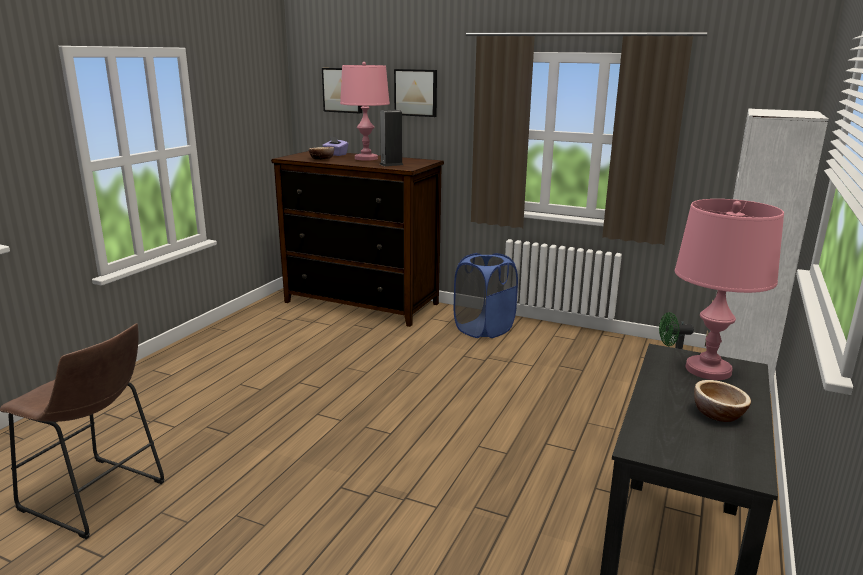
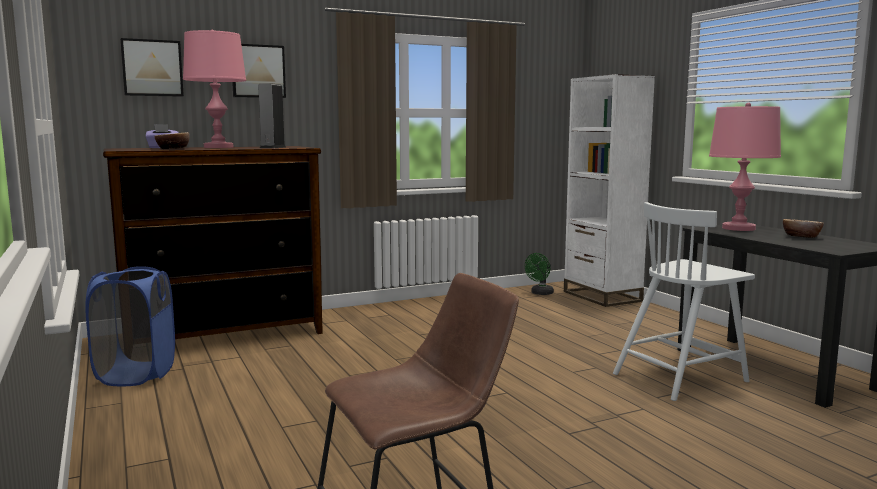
camera: 50 degrees left, 10 degrees down
blue laundry basket [454,253,518,338] -> blue laundry basket moved to [85,266,175,386]
none -> white chair [613,202,755,401]

